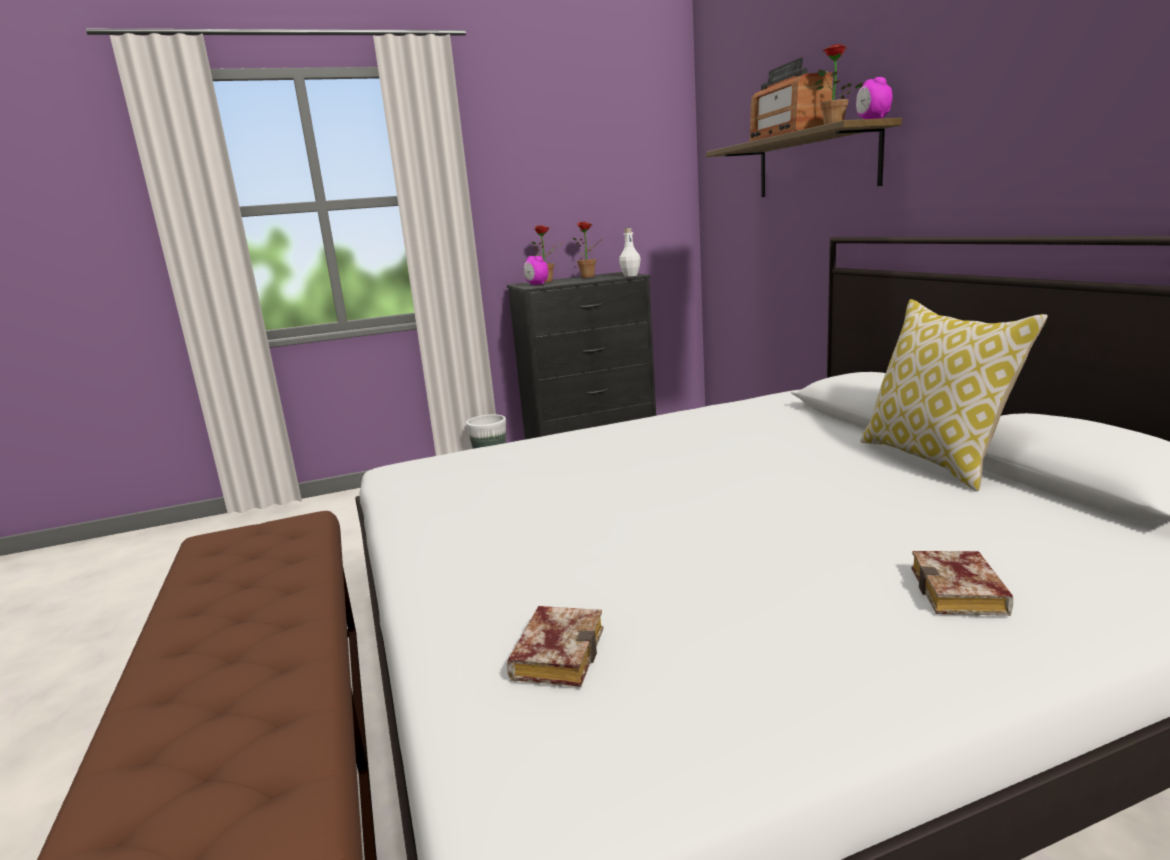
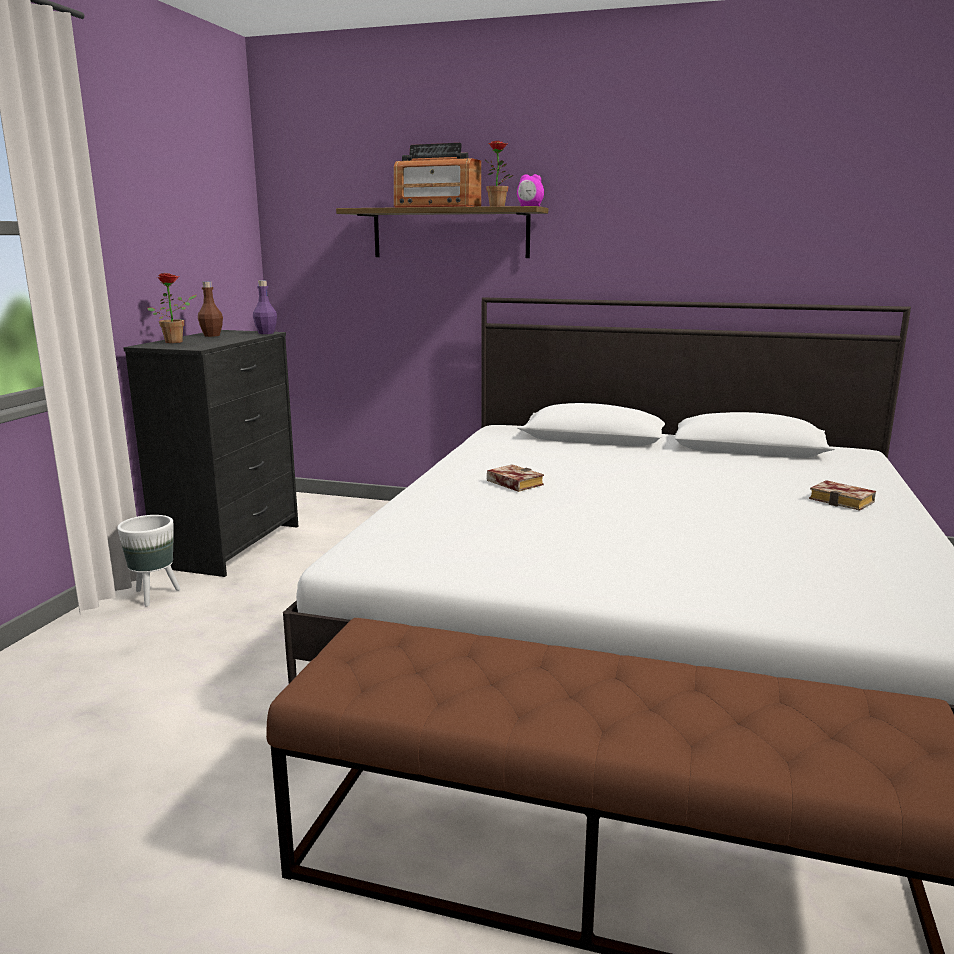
camera: 55 degrees left, 0 degrees up
book [507,606,603,687] -> book moved to [487,464,544,492]
alarm clock [524,256,548,285] -> none
potted plant [573,221,602,278] -> brown bottle [198,281,223,337]
white bottle [619,227,641,276] -> purple bottle [253,280,277,334]
pillow [861,299,1048,491] -> none

